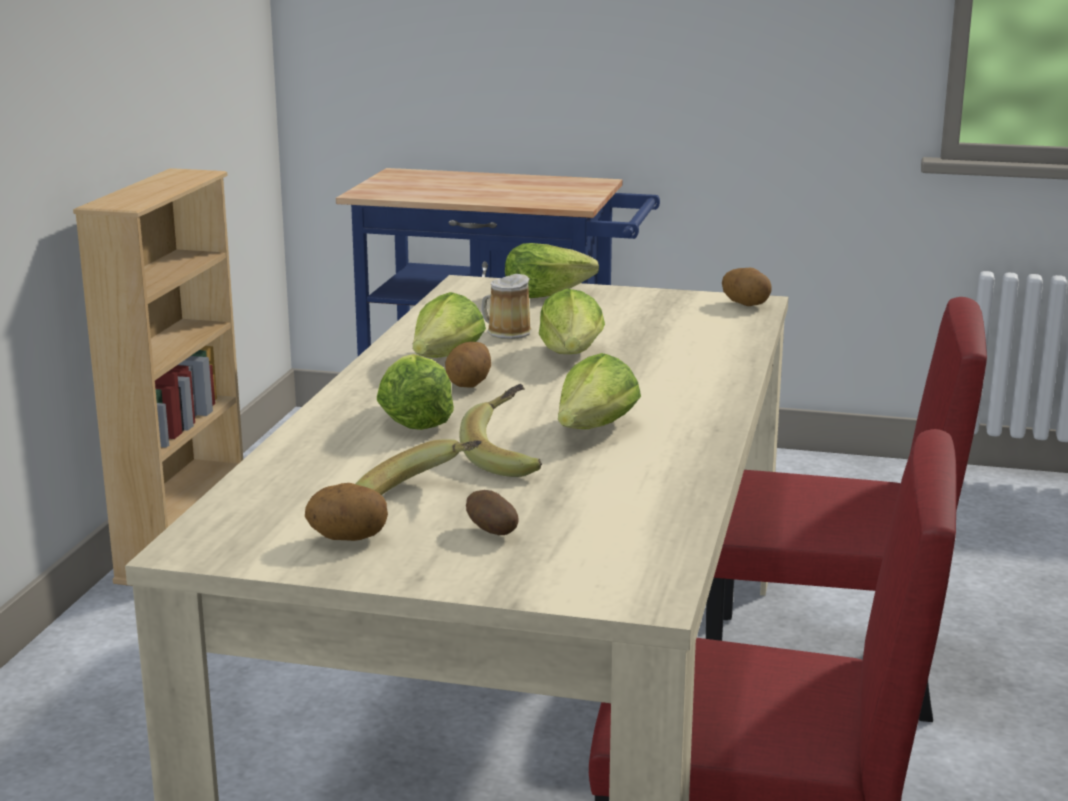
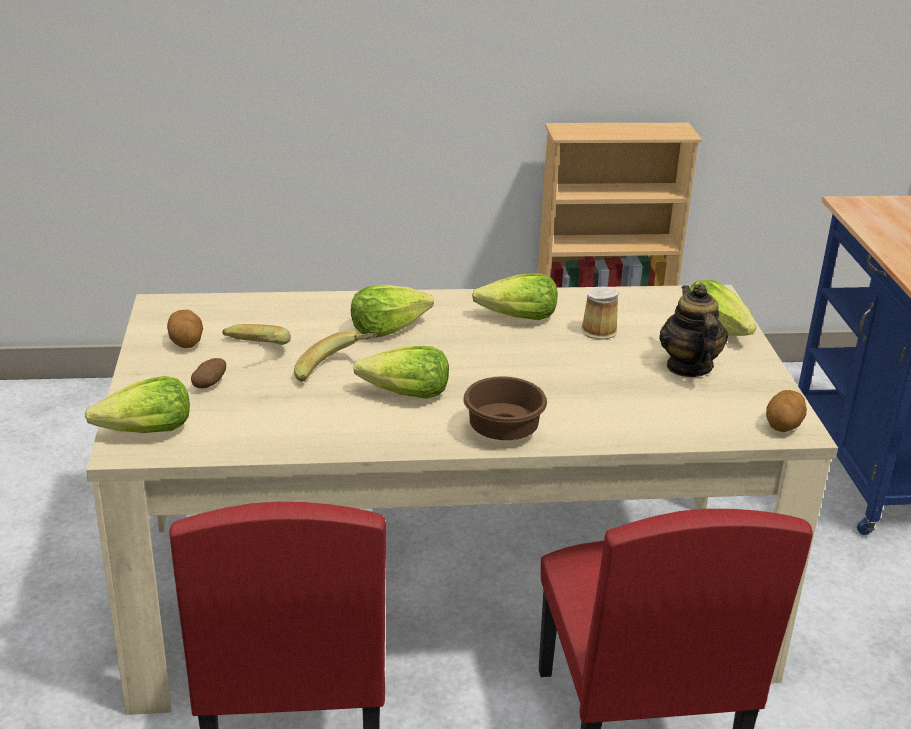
camera: 70 degrees right, 10 degrees up
potato [445,342,491,388] -> none
lettuce [539,289,605,354] -> lettuce moved to [85,376,190,433]
none -> brown bowl [463,377,547,440]
none -> teapot [659,283,728,377]

